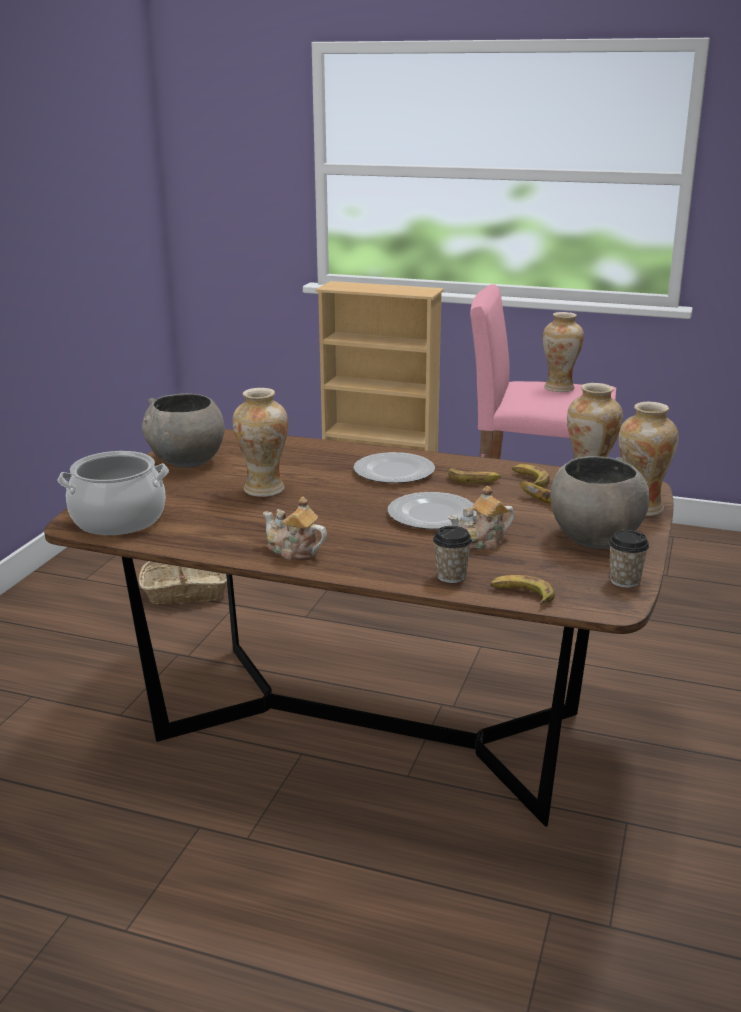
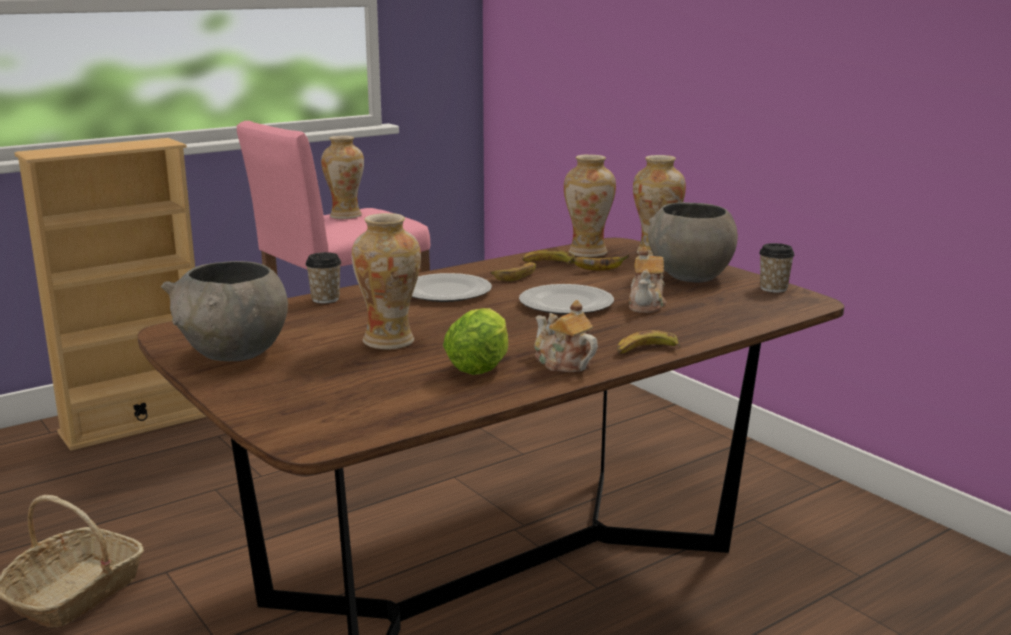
camera: 55 degrees left, 5 degrees down
cooking pot [57,451,169,535] -> none
teapot [263,497,327,560] -> teapot turned 75 degrees clockwise [535,300,598,372]
cup [433,526,472,583] -> cup moved to [305,252,341,304]
banana [490,575,555,604] -> banana moved to [617,330,680,354]
none -> lettuce [443,308,508,375]

